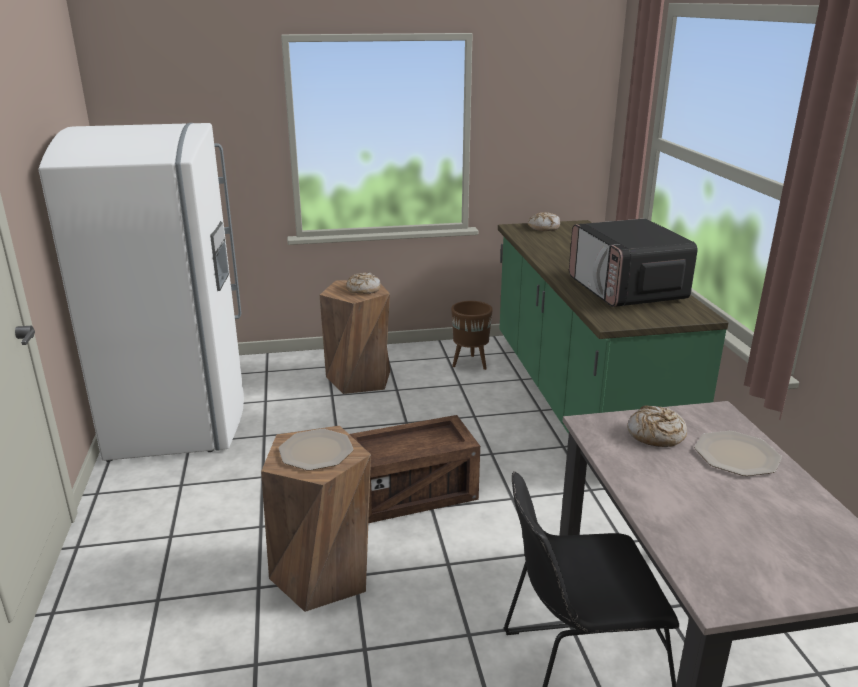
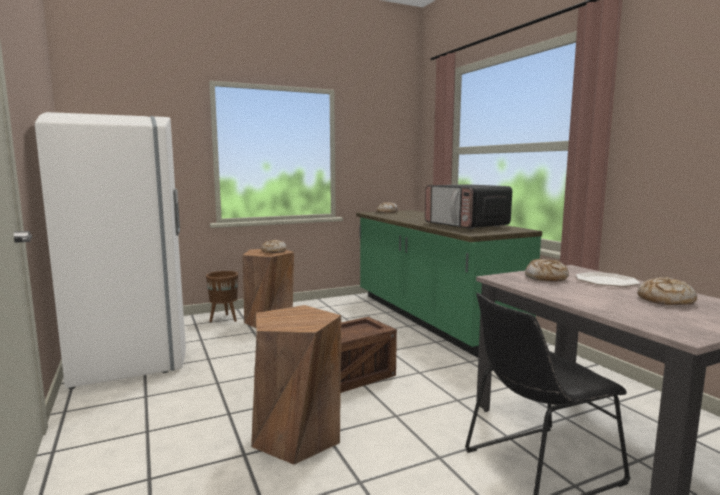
camera: 15 degrees left, 15 degrees down
plate [279,429,353,470] -> none
brown planter [451,301,493,370] -> brown planter moved to [206,271,238,322]
none -> bread [637,277,697,305]

